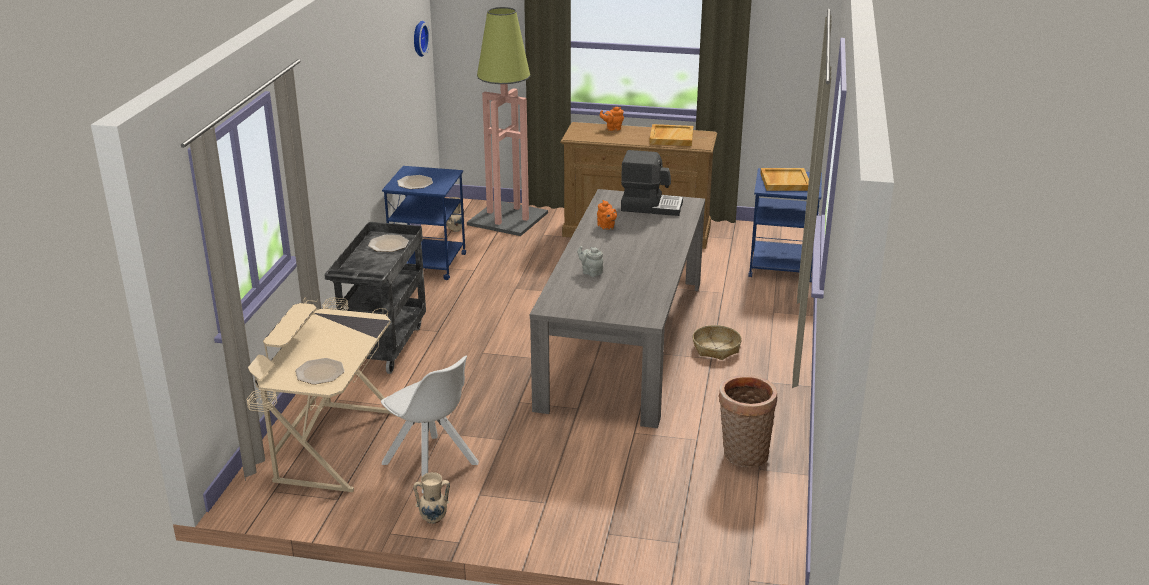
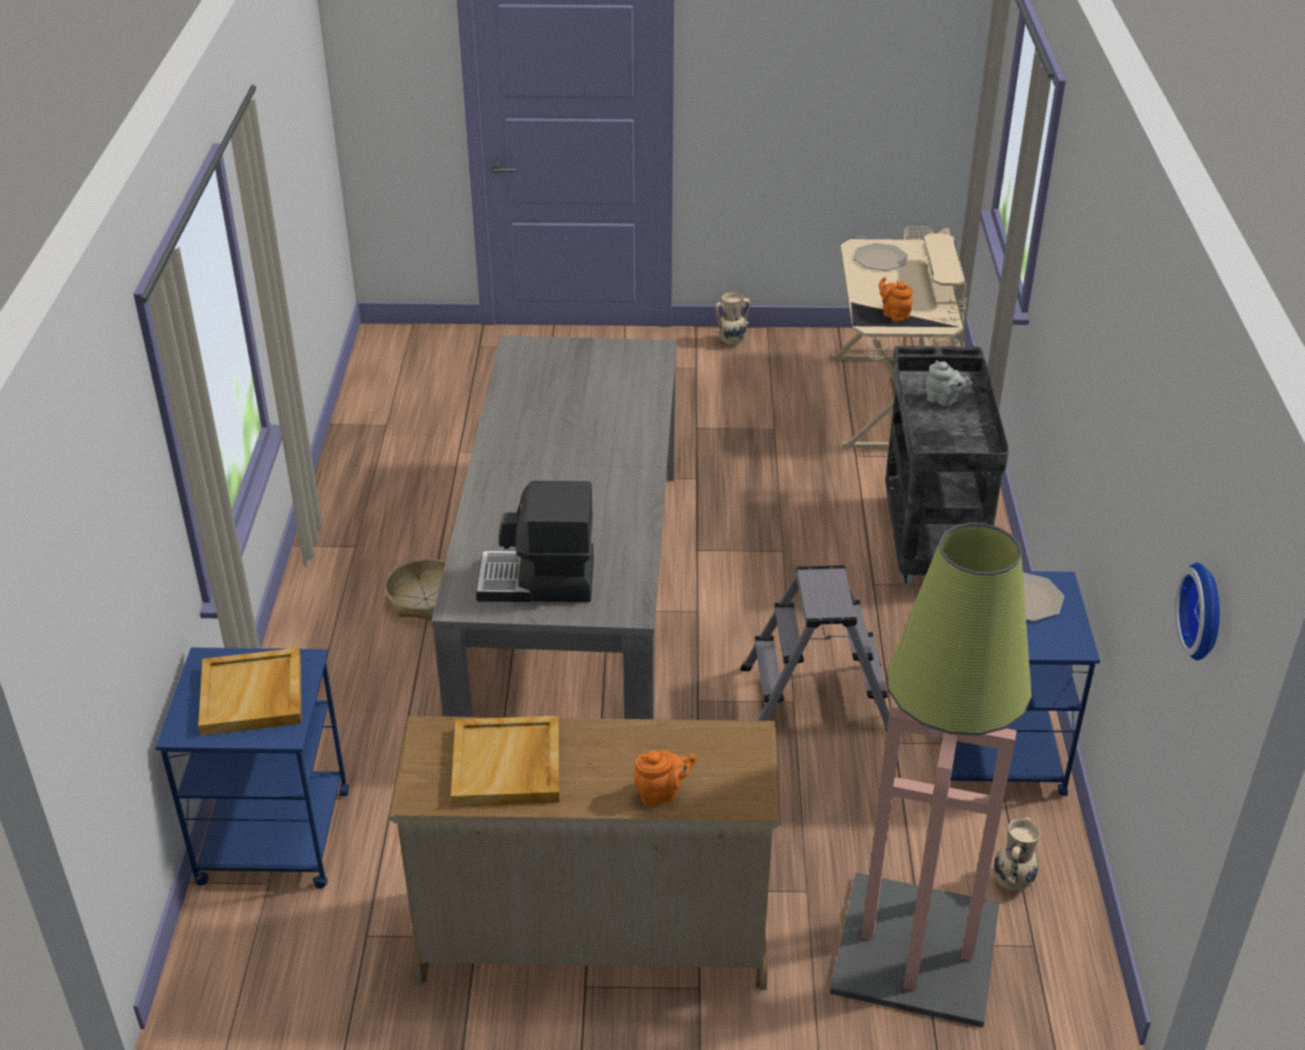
camera: 170 degrees right, 10 degrees up
plate [368,235,409,252] -> none
white chair [381,356,479,493] -> none
grey teapot [577,246,603,277] -> grey teapot moved to [926,360,972,406]
orange teapot [597,200,617,230] -> orange teapot moved to [879,277,913,322]
basket [718,375,777,468] -> none
none -> grey step ladder [740,565,889,732]

